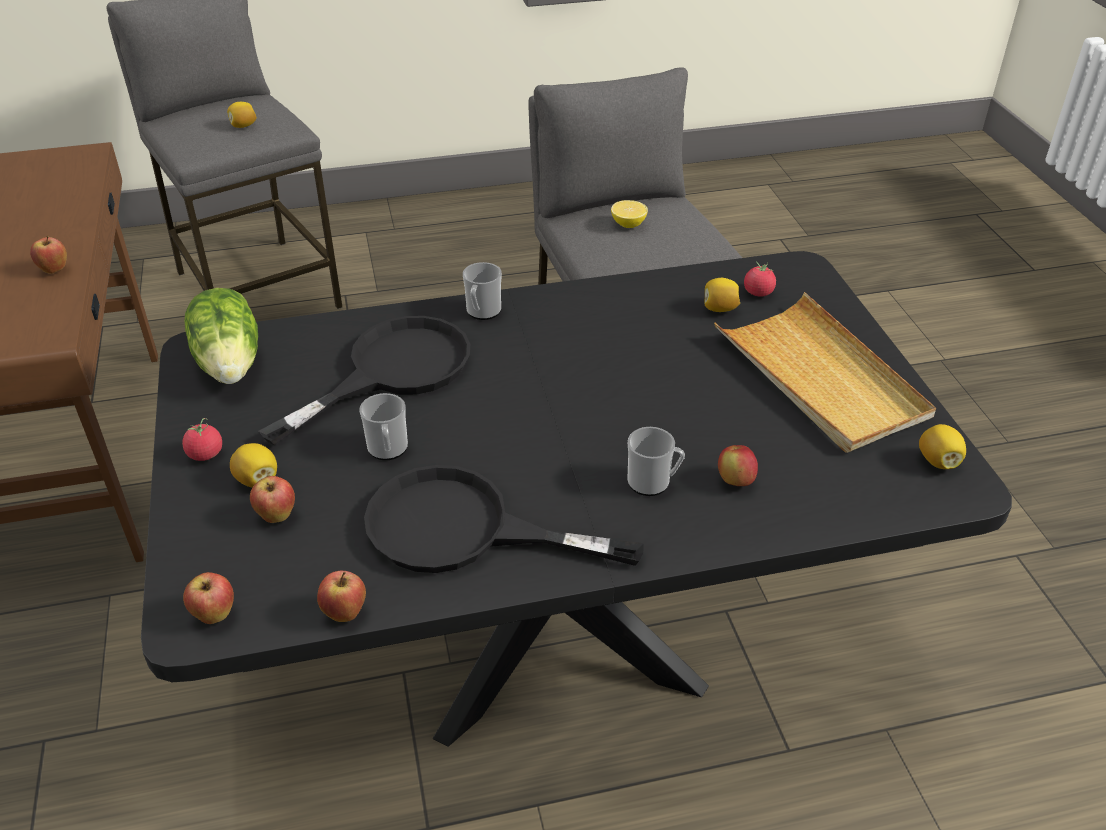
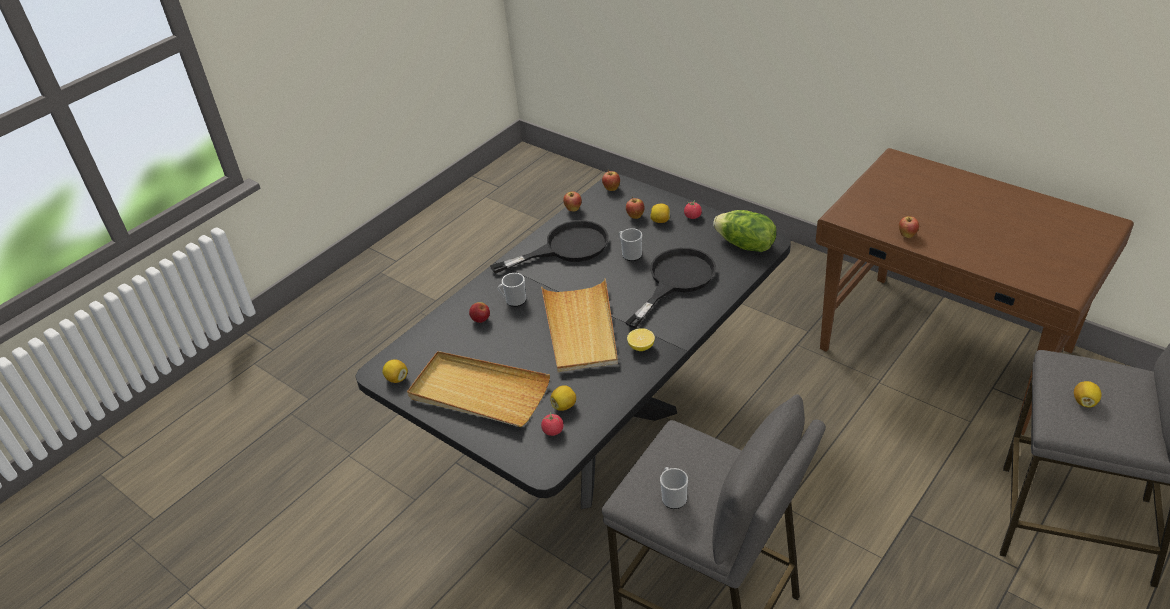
camera: 145 degrees right, 0 degrees up
black frying pan [258,316,470,445] -> black frying pan turned 150 degrees counterclockwise [625,248,716,328]
mug [463,262,502,320] -> mug moved to [660,467,688,509]
lemon [611,200,648,228] -> lemon moved to [627,328,655,351]
none -> beige tray [541,278,618,372]

